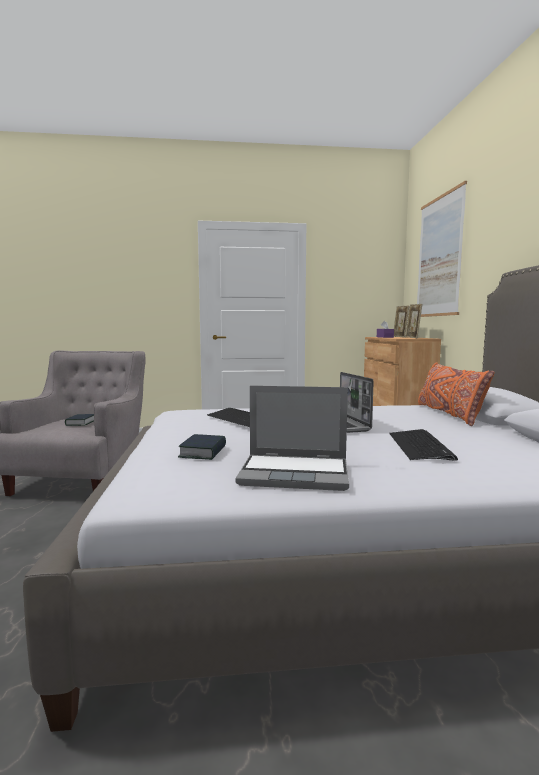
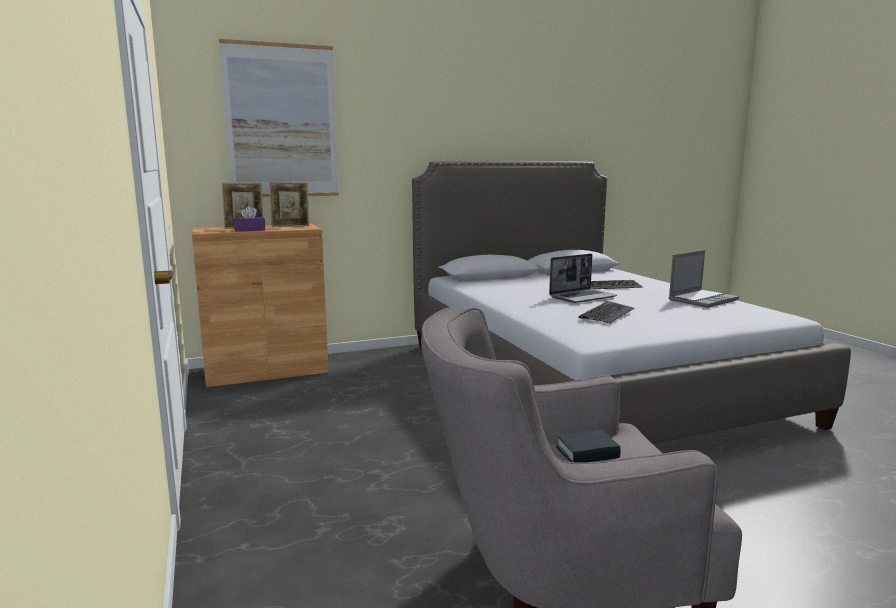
camera: 105 degrees left, 5 degrees up
book [178,434,226,460] -> none
laptop [235,386,349,491] -> laptop turned 60 degrees clockwise [669,250,740,308]
orange pillow [418,362,495,426] -> none

